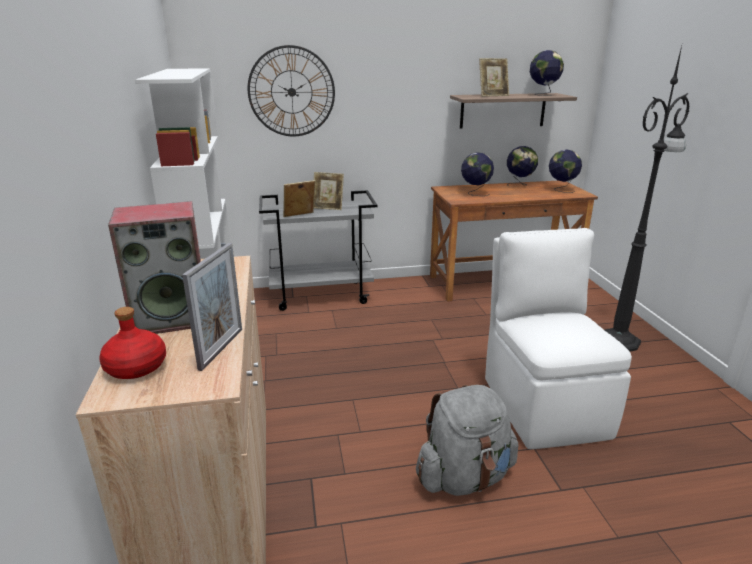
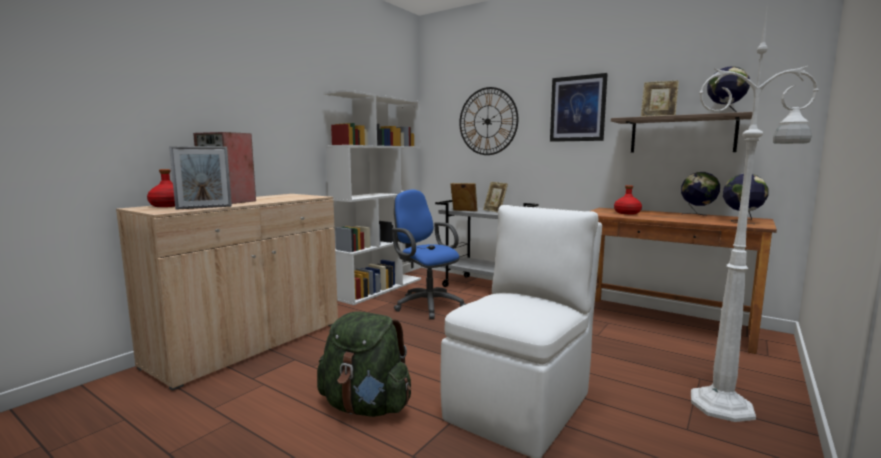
camera: 45 degrees right, 15 degrees down
grey backpack [416,384,518,496] -> green backpack [317,311,411,417]
globe [461,152,494,196] -> red bottle [614,185,642,214]
black floor lamp [605,46,689,351] -> white floor lamp [691,3,818,422]
none -> blue office chair [392,189,466,320]
none -> picture [550,73,608,142]

